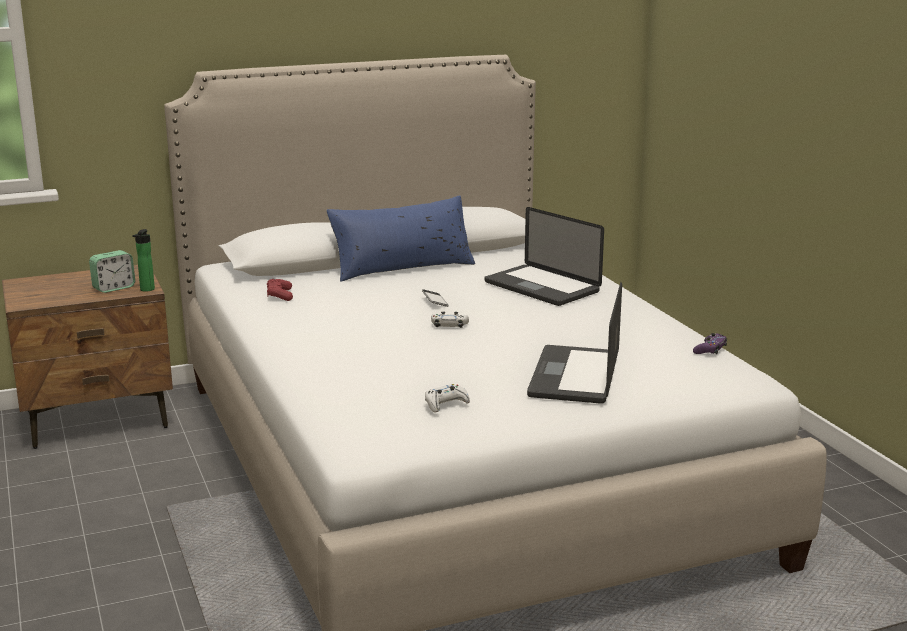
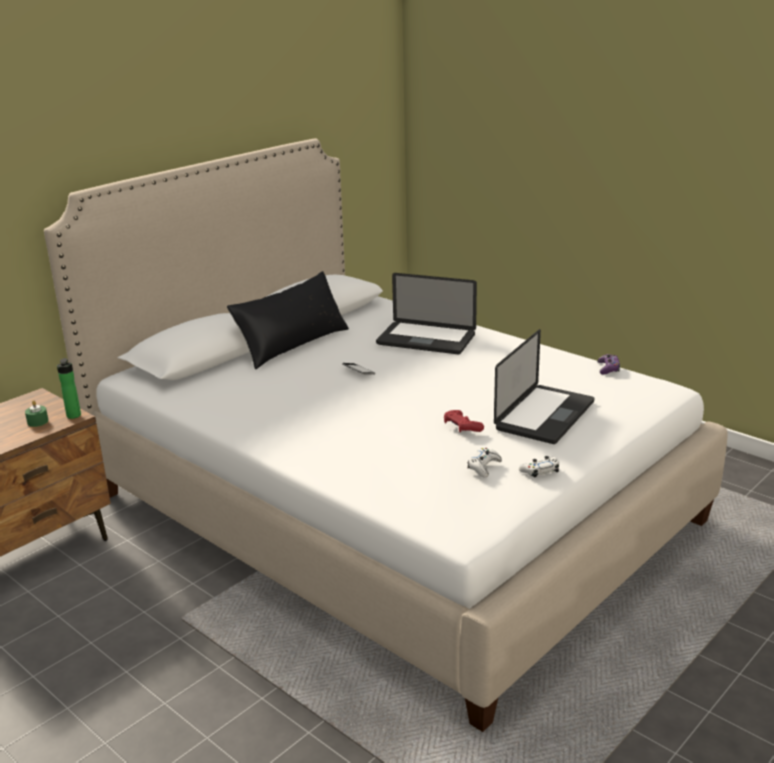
camera: 25 degrees left, 5 degrees up
alarm clock [89,250,135,293] -> green candle [25,400,48,427]
red game controller [267,279,293,301] -> red game controller moved to [444,410,484,432]
blue pillow [326,195,475,282] -> black pillow [227,271,349,369]
white game controller [431,311,469,328] -> white game controller moved to [519,456,559,478]
laptop [527,282,622,404] -> laptop turned 135 degrees counterclockwise [494,329,594,444]

